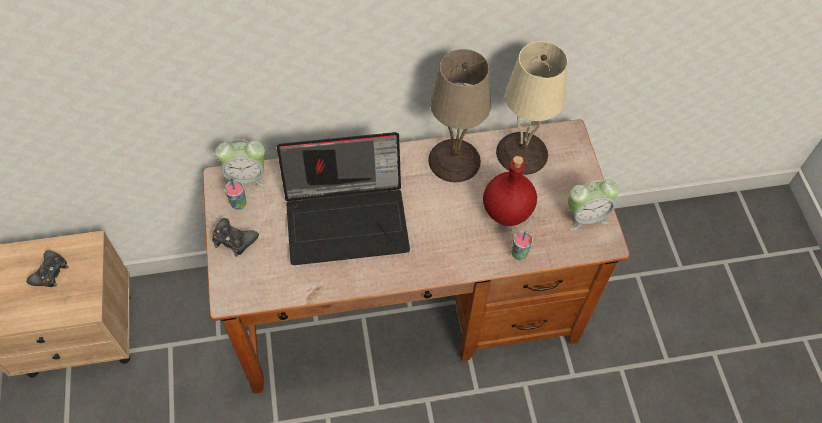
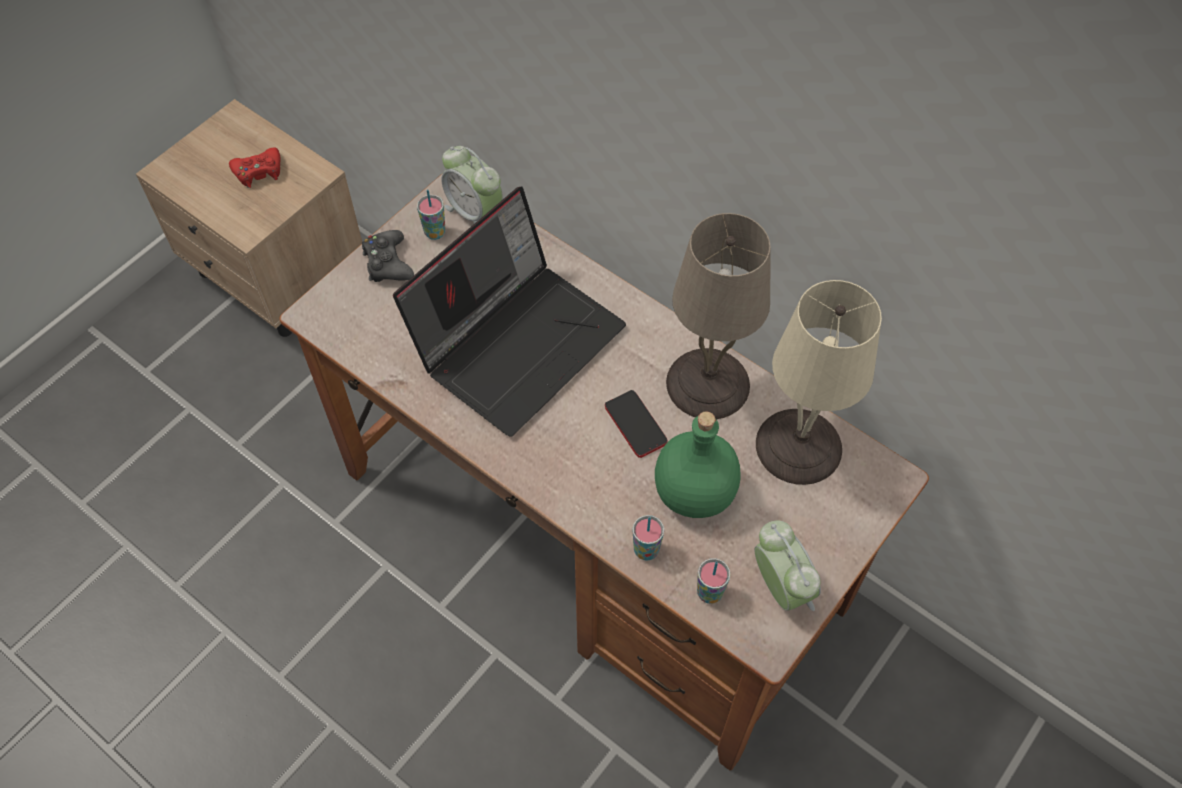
camera: 50 degrees right, 0 degrees up
black game controller [26,250,69,287] -> red game controller [229,148,280,188]
laptop [277,132,410,265] -> laptop turned 90 degrees counterclockwise [393,186,626,437]
red bottle [483,156,537,226] -> green bottle [655,411,741,518]
alarm clock [568,179,619,230] -> alarm clock turned 150 degrees counterclockwise [754,521,821,611]
none -> phone [605,390,668,458]
none -> cup [697,558,730,604]

